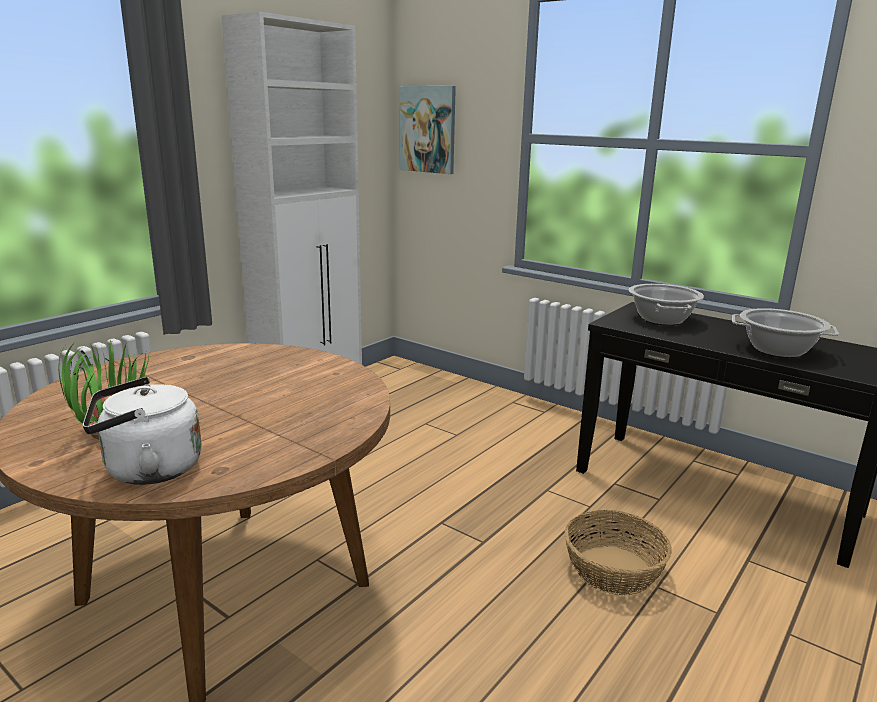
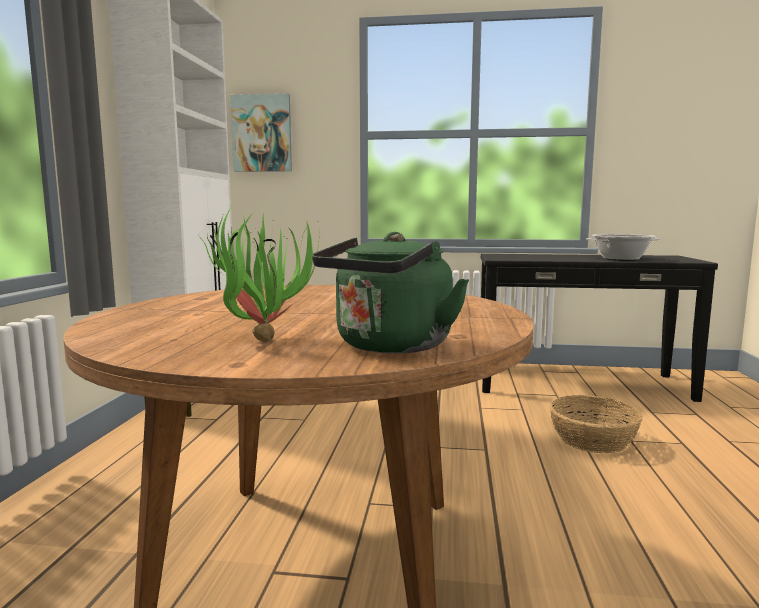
camera: 30 degrees left, 10 degrees down
white kettle [83,377,202,485] -> green kettle [312,232,469,354]
cooking pot [629,284,704,325] -> none

